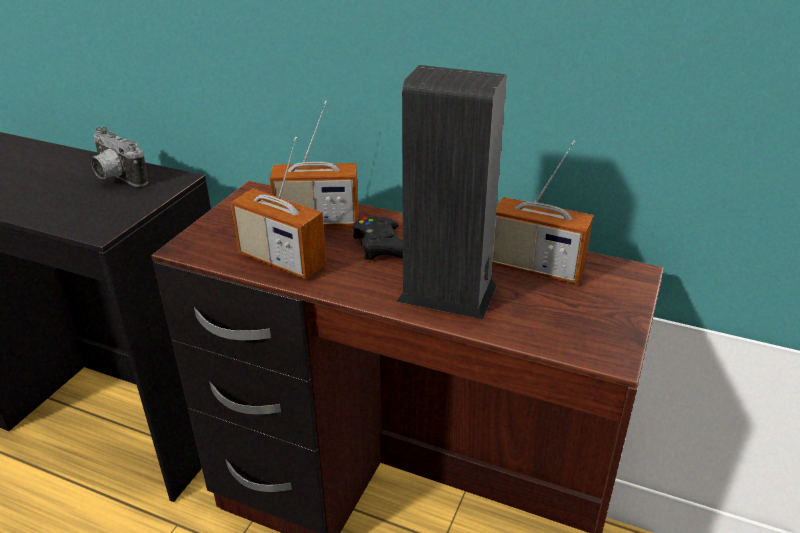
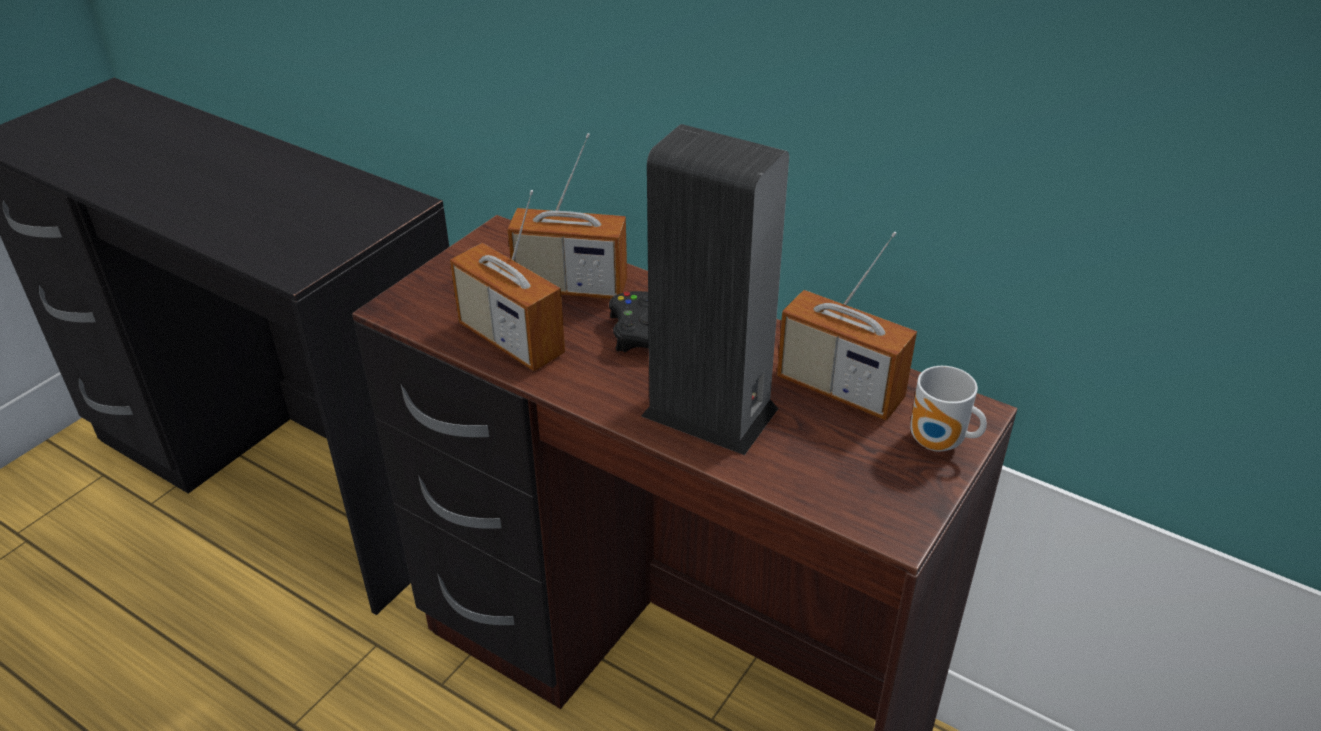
camera: 10 degrees right, 5 degrees up
camera [91,127,148,187] -> none
none -> mug [910,366,987,452]

